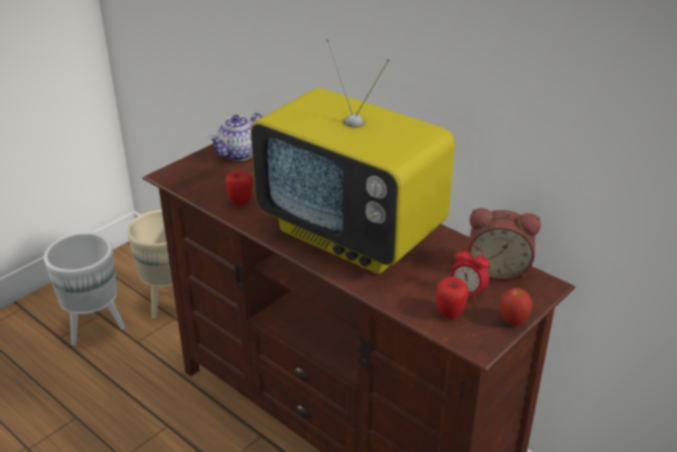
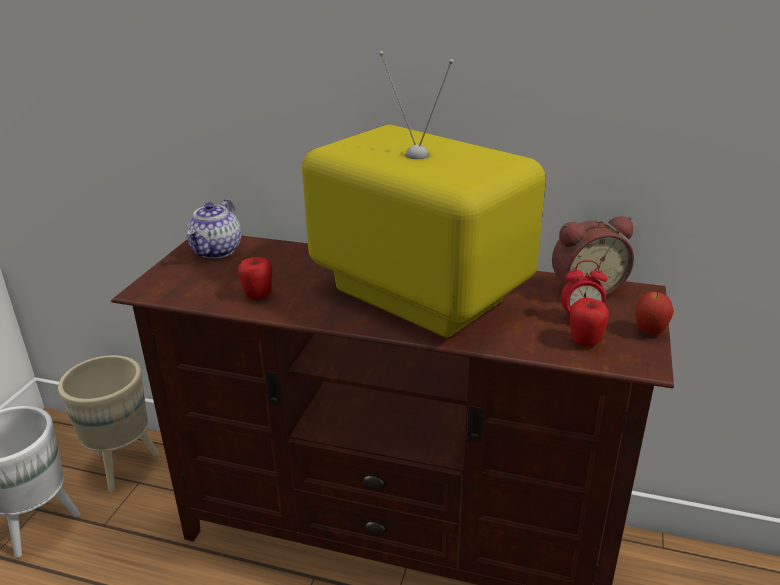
camera: 25 degrees left, 5 degrees down
television [251,38,455,274] -> television turned 150 degrees counterclockwise [302,51,546,338]

